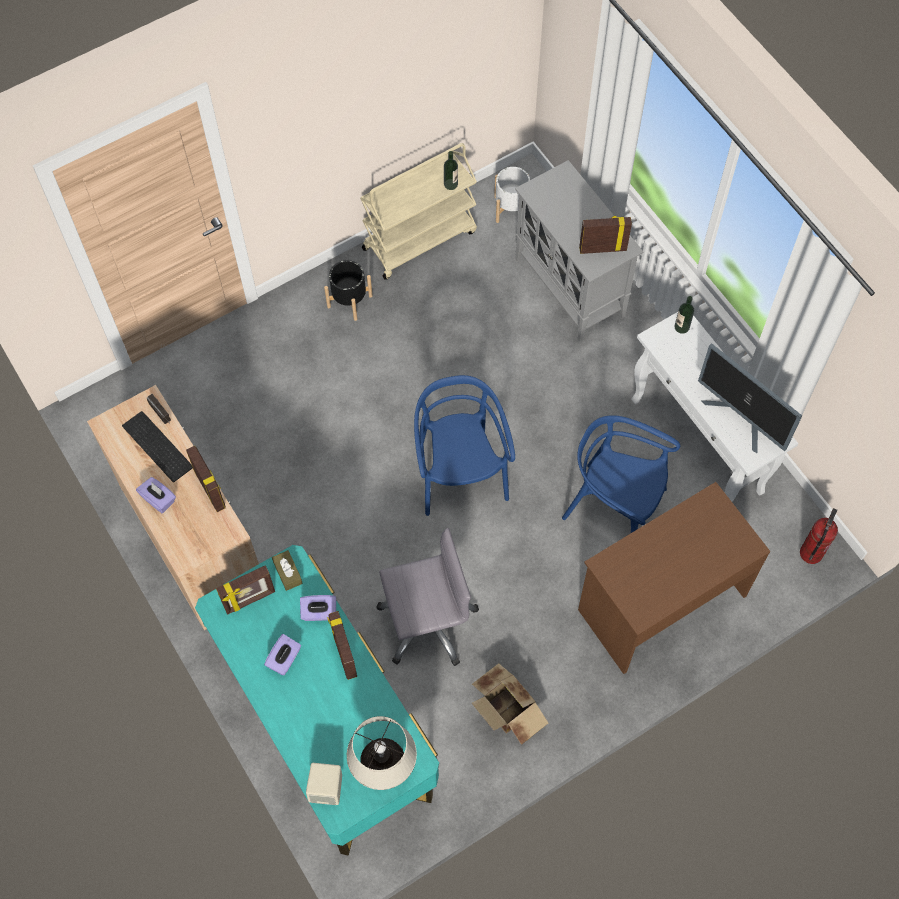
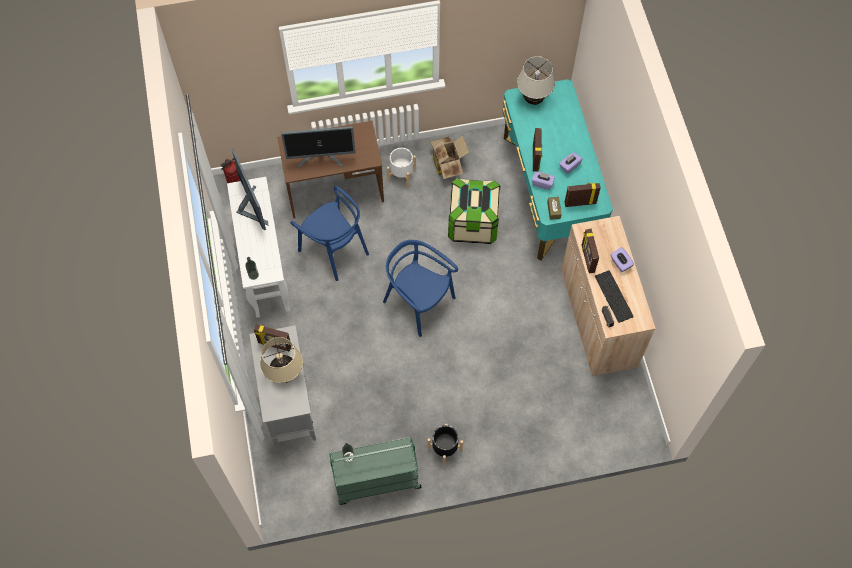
camera: 160 degrees left, 0 degrees up
beige speaker [306,763,342,805] -> none
beige cart [360,143,477,280] -> green cart [329,437,421,505]
grey office chair [376,528,479,666] -> storage box [448,178,501,244]
blue chair [414,375,515,516] -> blue chair turned 120 degrees clockwise [383,240,458,337]
white planter [494,167,530,223] -> white planter moved to [387,148,416,187]
none -> beige table lamp [260,337,303,383]
none -> monitor [281,126,356,167]

